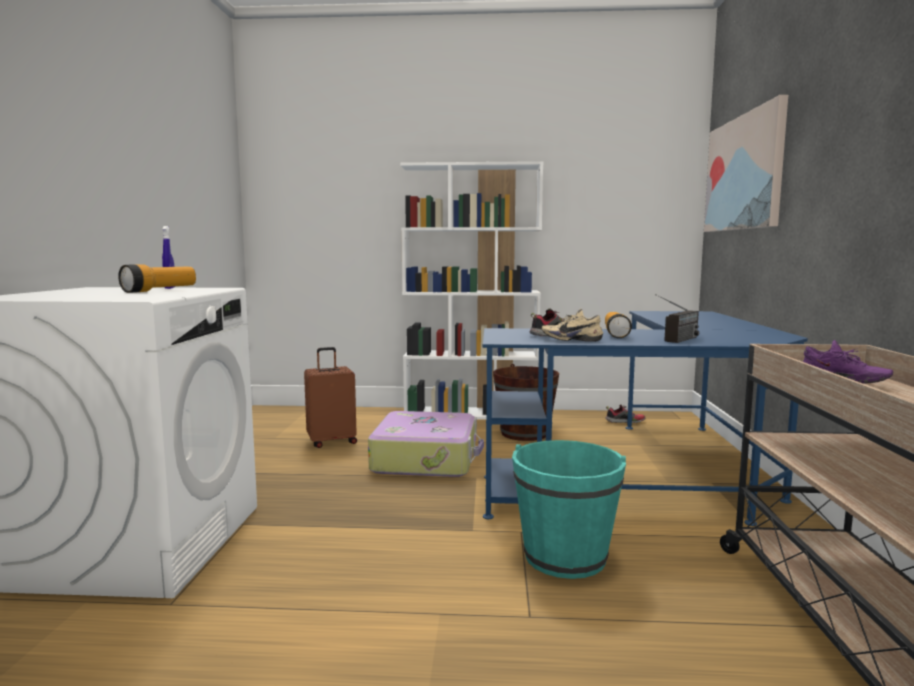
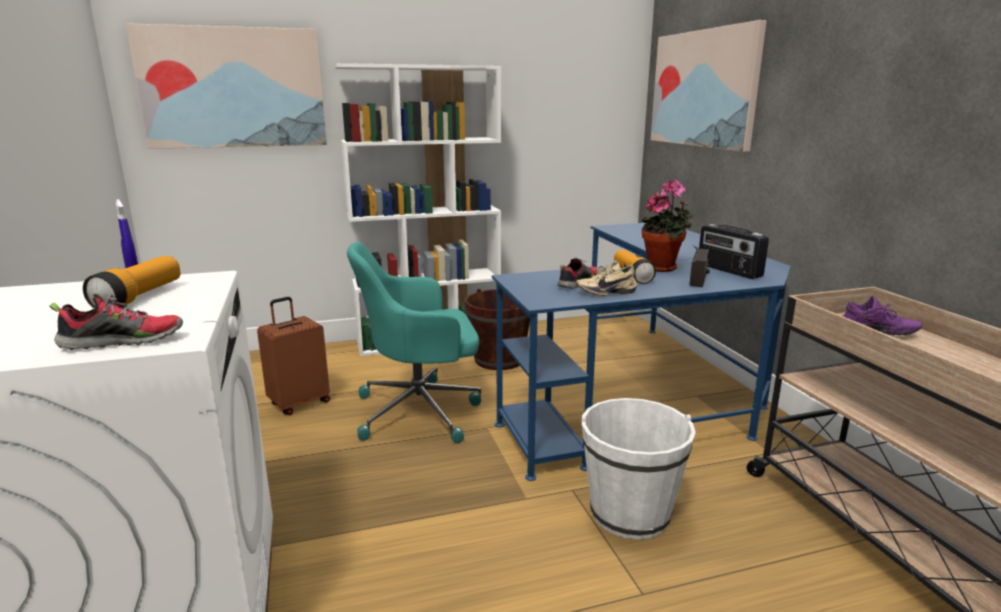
camera: 20 degrees left, 10 degrees up
suitcase [368,411,484,477] -> turquoise office chair [347,242,481,443]
turquoise bucket [512,440,626,579] -> white bucket [582,398,696,539]
shoe [605,404,645,423] -> shoe moved to [50,293,183,350]
none -> picture [126,23,327,149]
none -> potted plant [642,180,693,272]
none -> radio [699,224,769,279]

